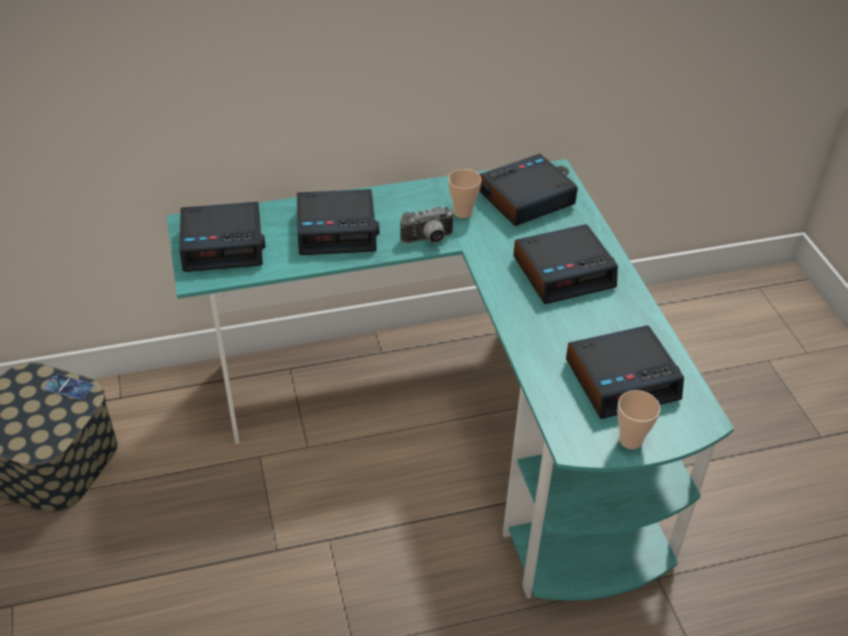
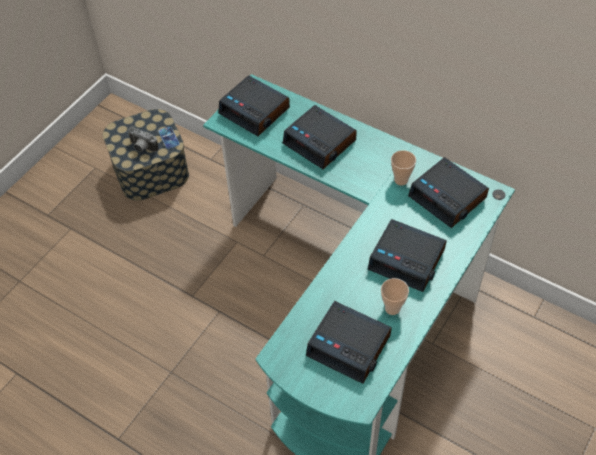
camera: 50 degrees right, 10 degrees up
camera [400,207,455,243] -> camera moved to [128,126,159,152]
alarm clock [479,154,578,226] -> alarm clock turned 150 degrees counterclockwise [408,157,489,228]
cup [617,390,661,449] -> cup moved to [381,278,409,315]

